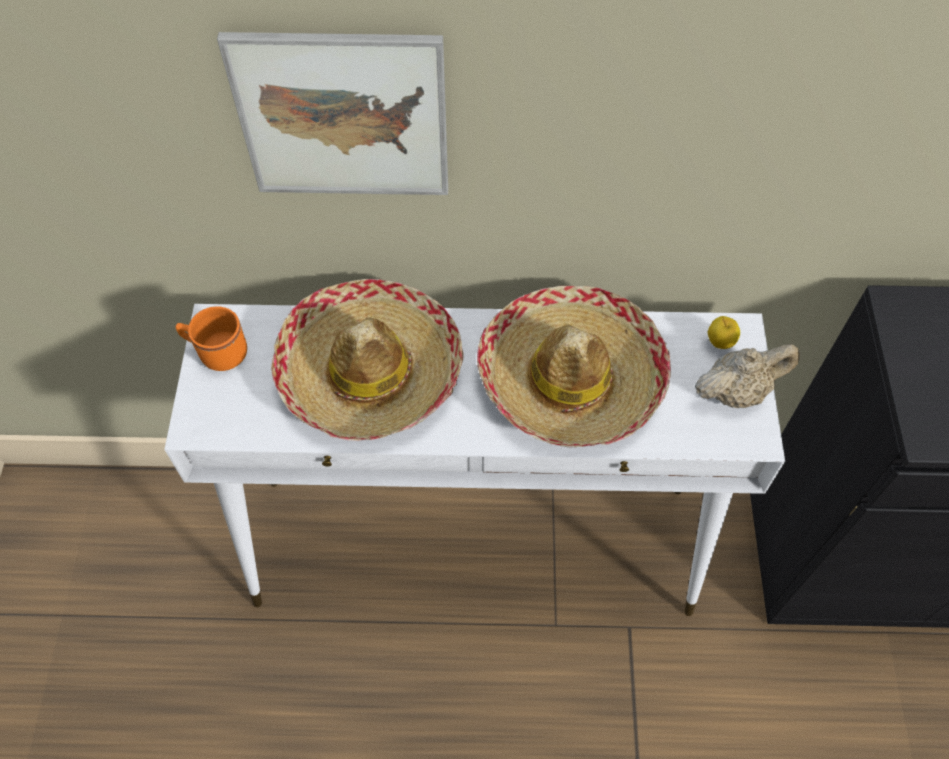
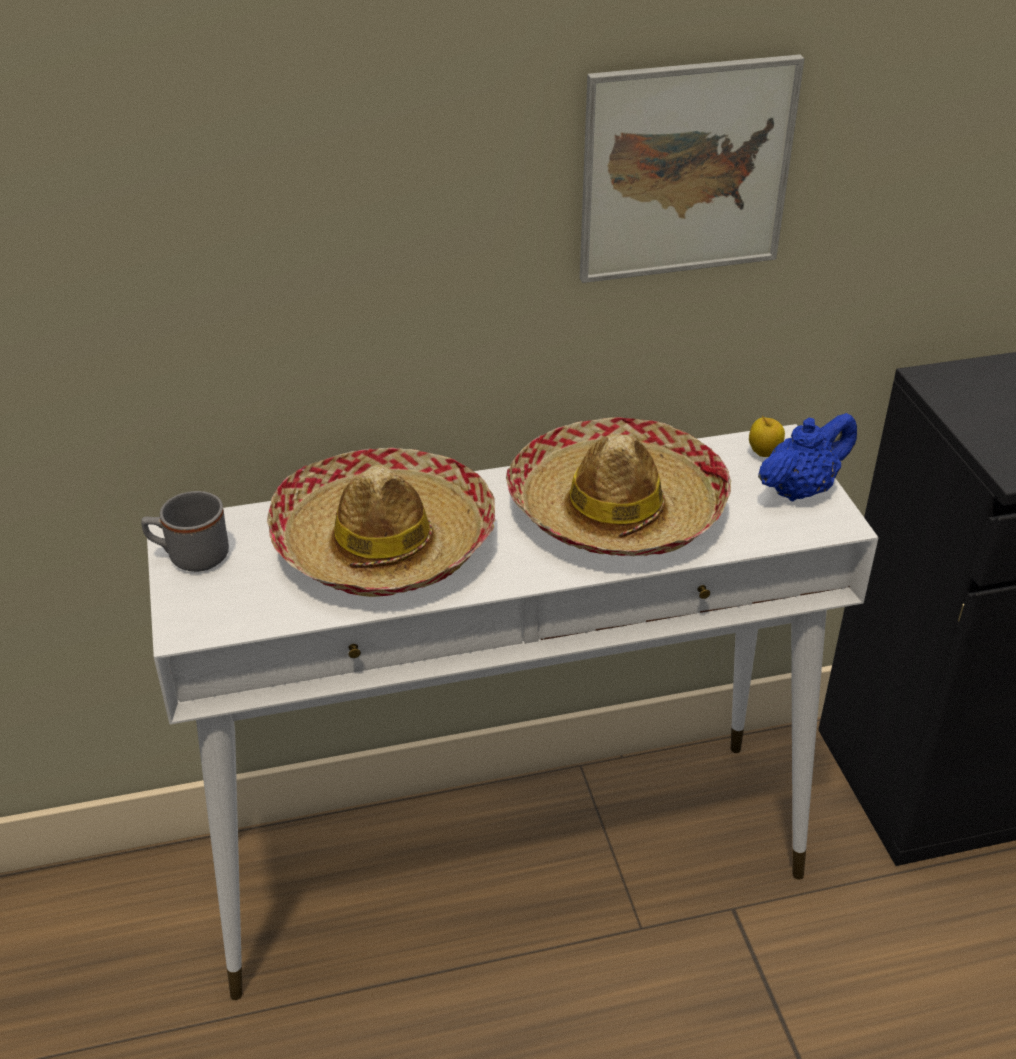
camera: 15 degrees left, 20 degrees down
orange mug [175,307,247,371] -> grey mug [141,491,229,572]
picture [217,32,448,195] -> picture moved to [580,54,804,283]
beige teapot [695,344,800,408] -> blue teapot [758,413,857,502]

